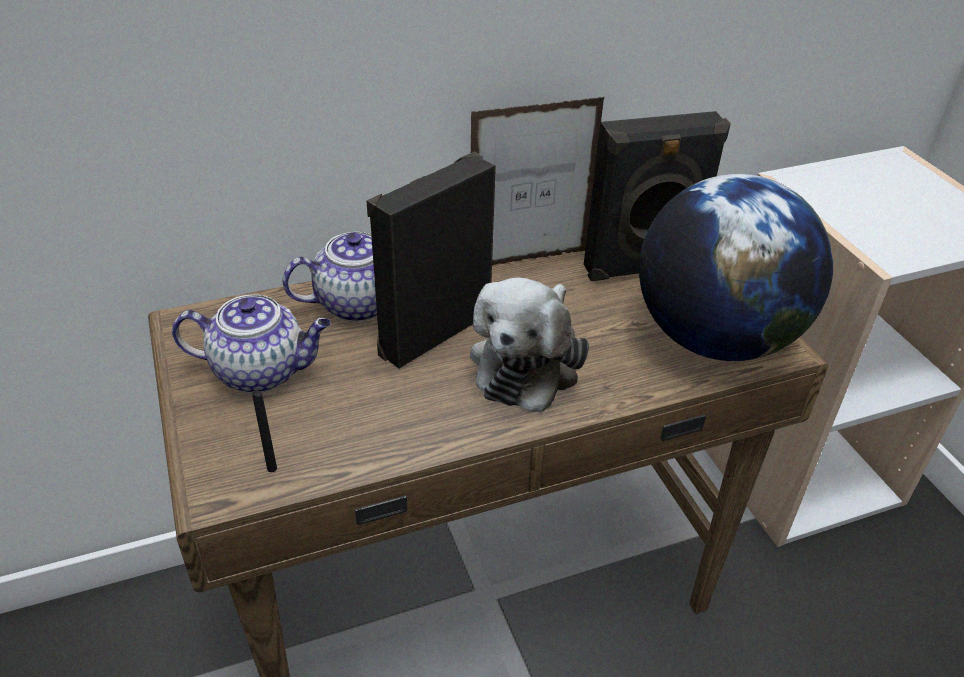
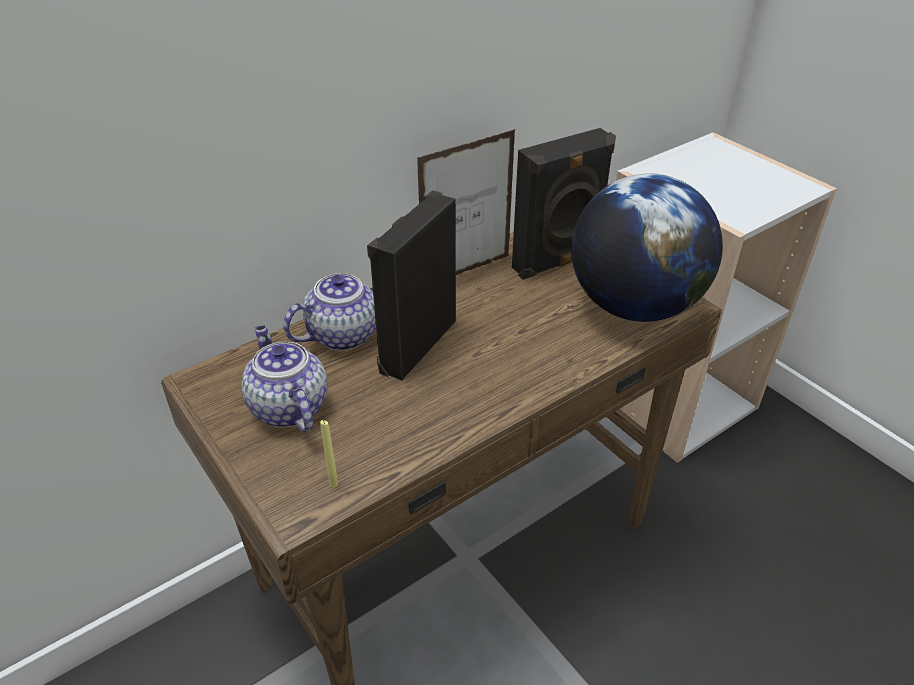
camera: 15 degrees left, 0 degrees up
teapot [172,294,331,393] -> teapot turned 105 degrees counterclockwise [242,326,328,432]
black candle [252,390,277,472] -> yellow candle [320,420,338,488]
plush toy [470,278,589,413] -> none

